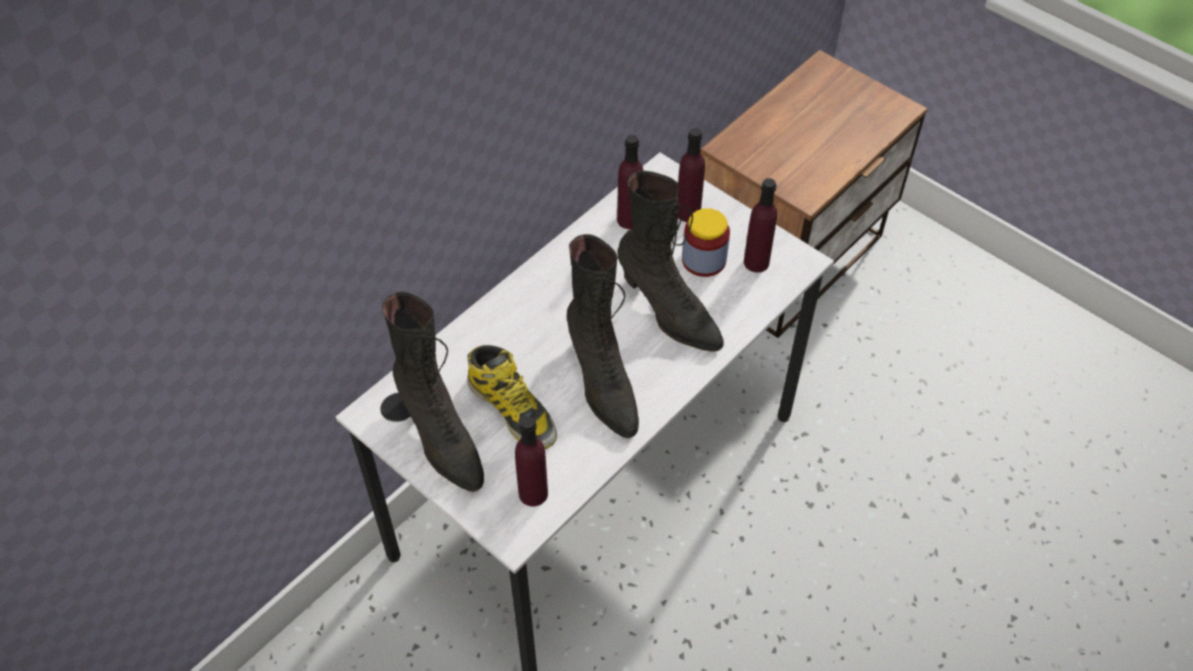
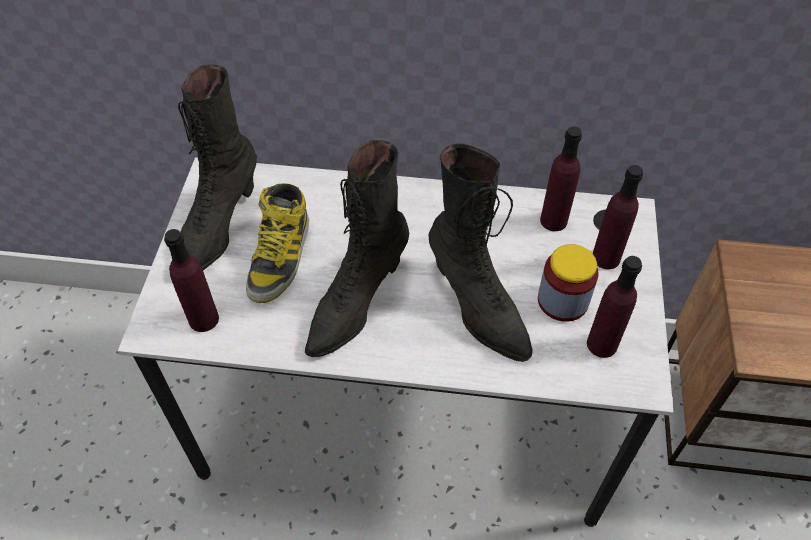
camera: 55 degrees right, 0 degrees up
black boot [617,171,724,351] -> black boot turned 45 degrees counterclockwise [428,143,533,362]

